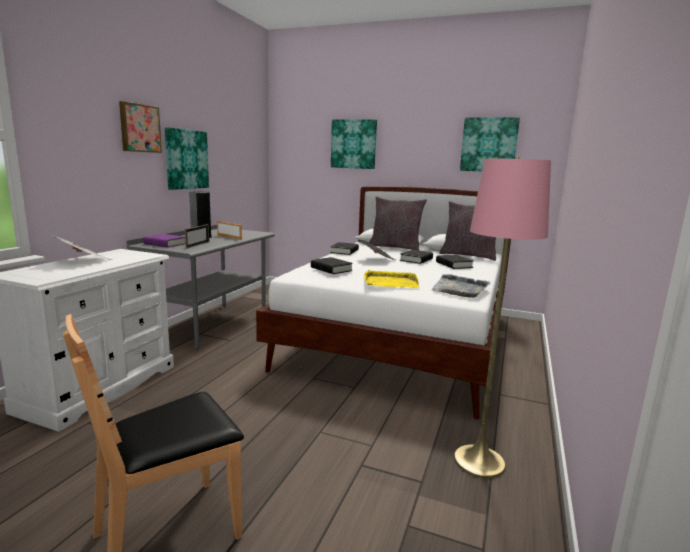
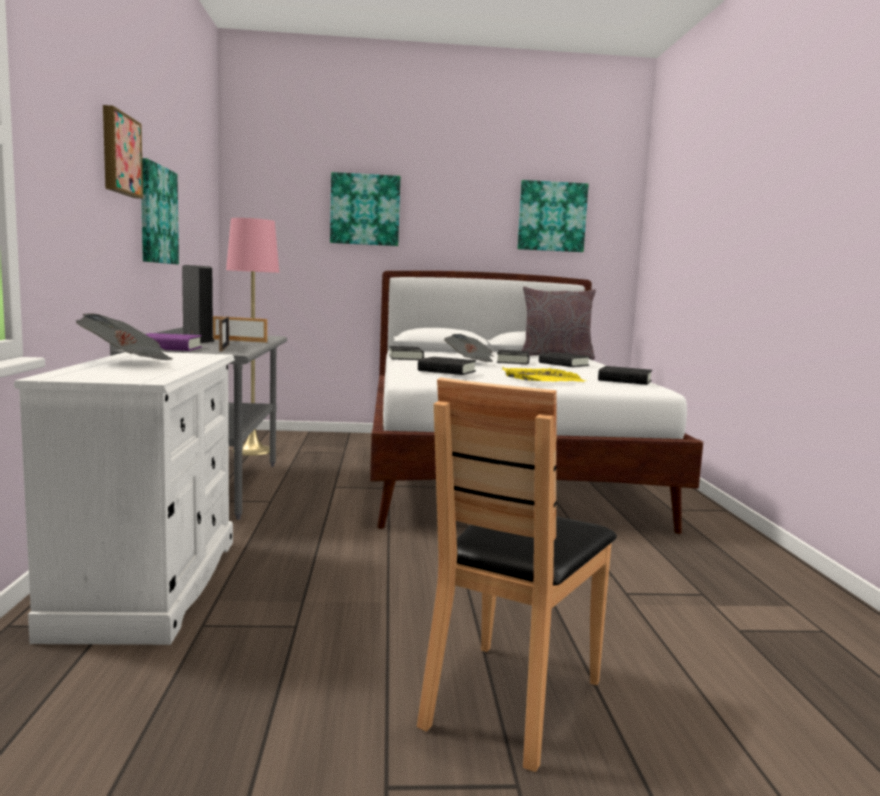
camera: 25 degrees left, 5 degrees down
grey pillow [369,196,427,250] -> none
grey tray [431,274,490,298] -> black book [598,366,653,385]
pink floor lamp [454,157,551,479] -> pink floor lamp moved to [226,218,279,456]

